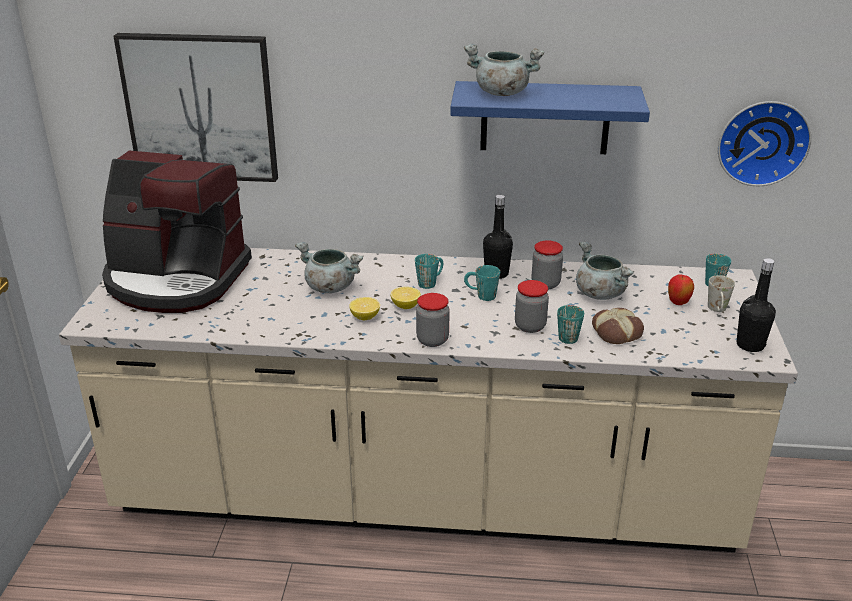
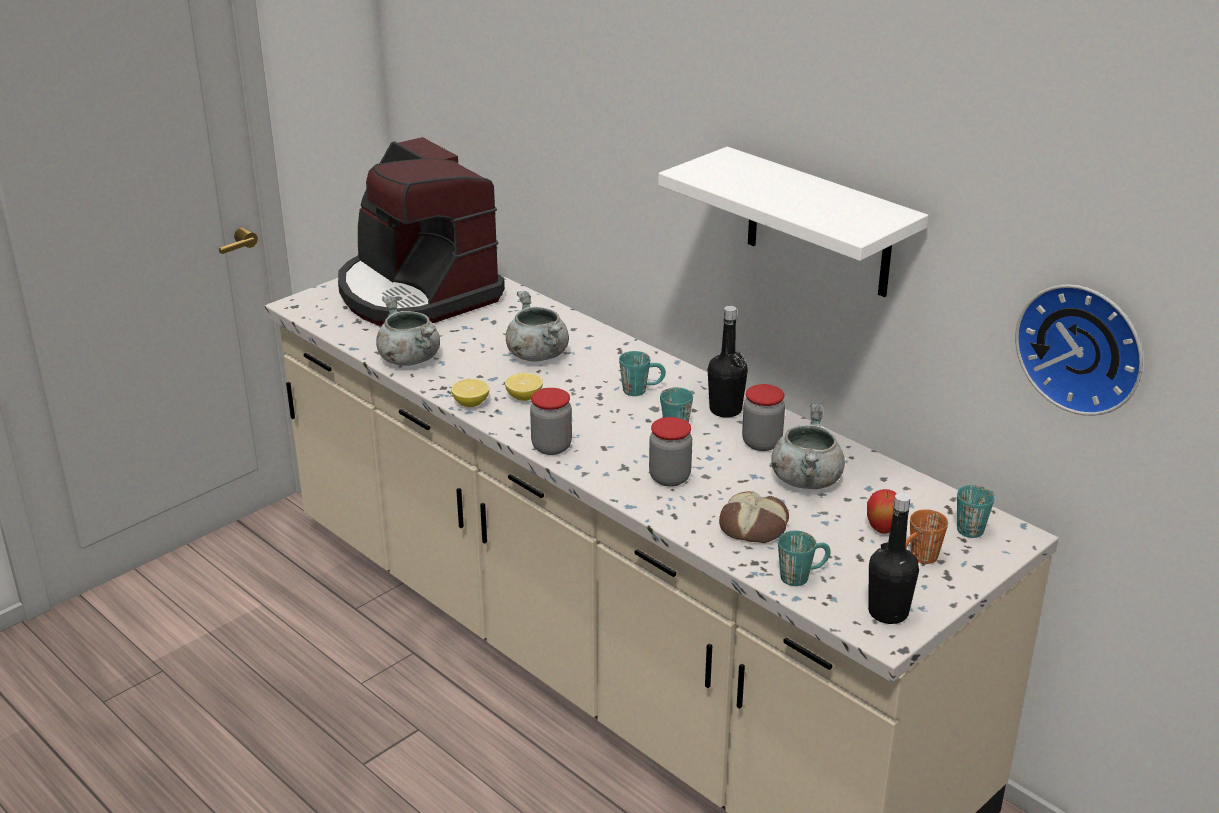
camera: 40 degrees right, 0 degrees up
picture [113,33,278,182] -> none
lemon [391,287,421,309] -> lemon moved to [451,379,489,407]
blue shelf [450,81,650,154] -> white shelf [658,147,928,297]
grey cooking pot [464,44,544,96] -> grey cooking pot moved to [376,296,440,366]
turquoise mug [557,305,584,344] -> turquoise mug moved to [778,531,831,586]
white mug [708,275,735,312] -> orange mug [905,509,948,564]

